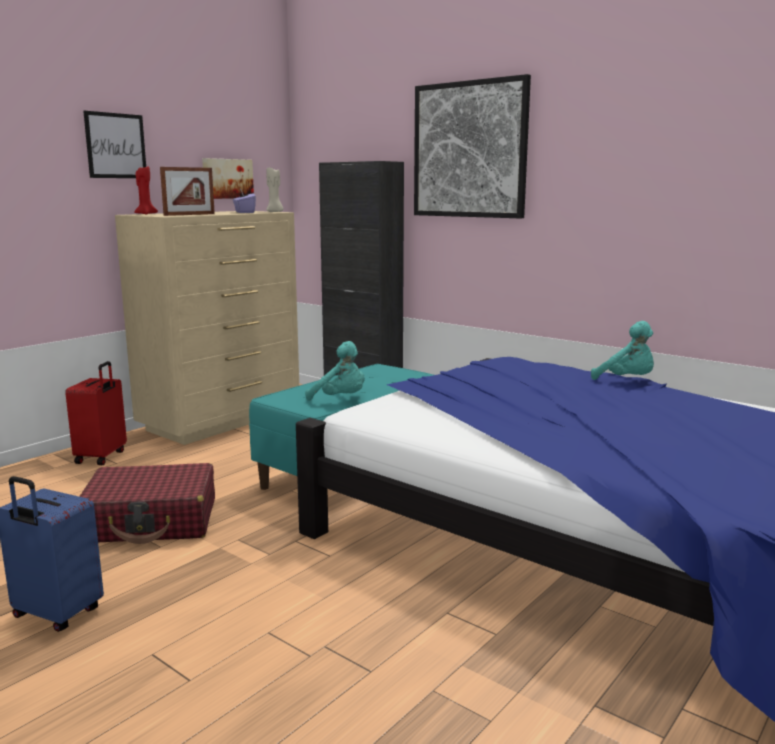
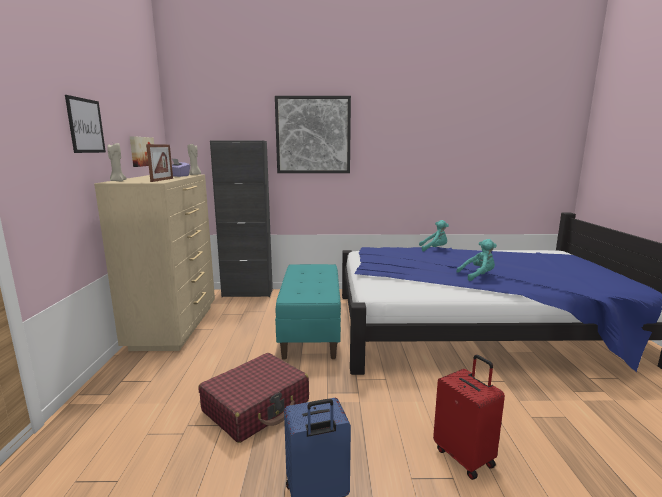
camera: 40 degrees left, 0 degrees up
red suitcase [65,361,127,465] -> red suitcase moved to [433,355,505,480]
red candle [134,166,158,214] -> beige candle [107,143,127,182]
turquoise plush toy [305,341,365,401] -> turquoise plush toy moved to [456,239,497,281]

